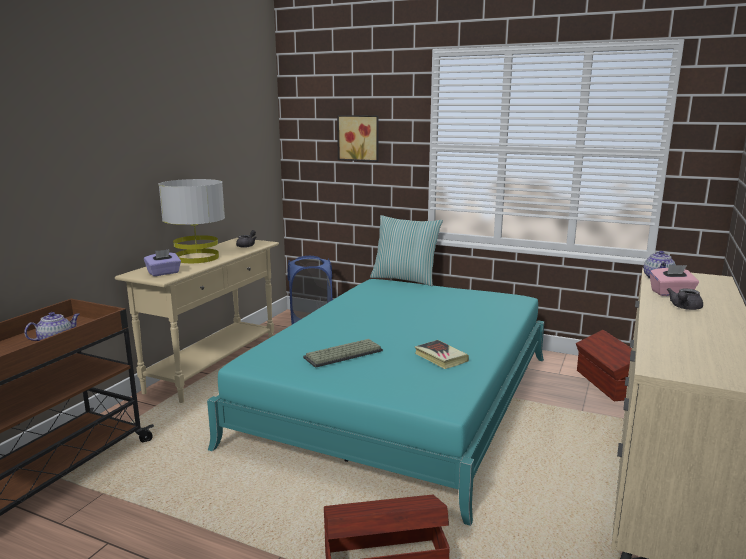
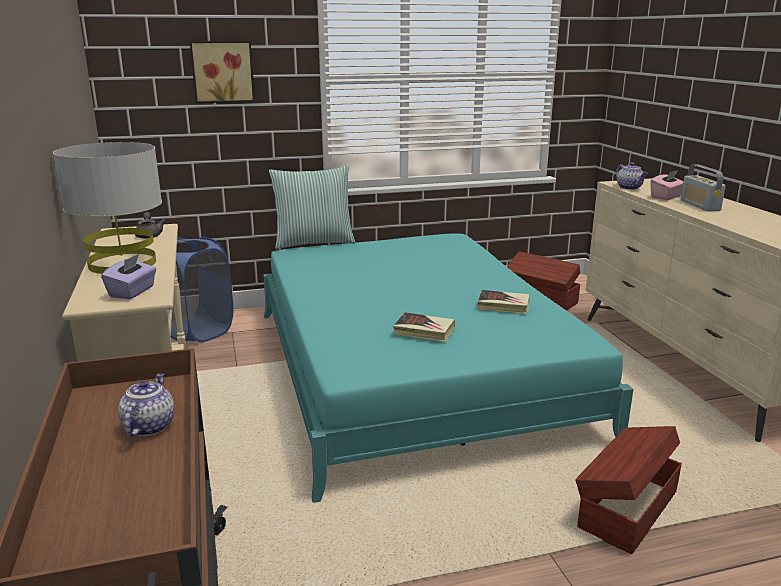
camera: 40 degrees left, 5 degrees up
keyboard [303,339,383,368] -> book [393,312,455,342]
grey teapot [667,288,703,310] -> radio [681,164,726,211]

